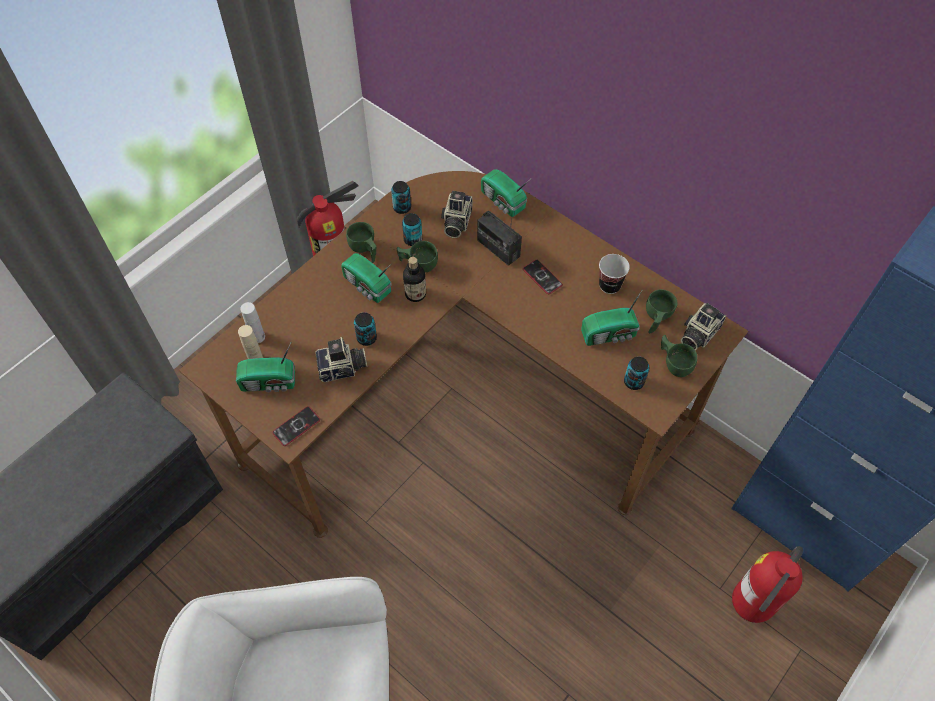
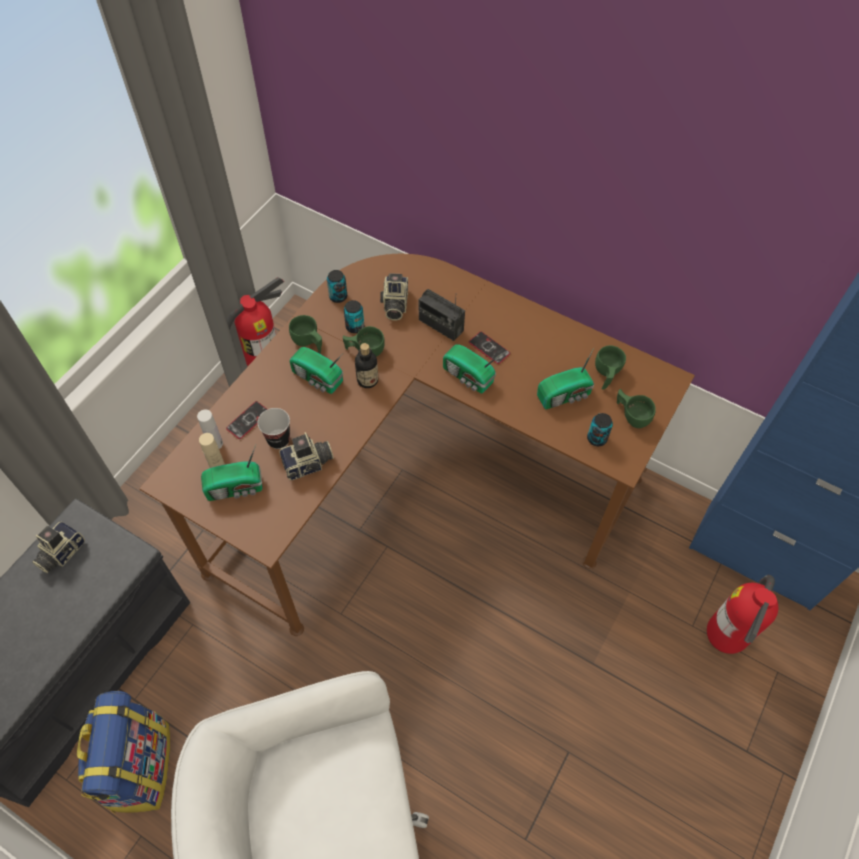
camera: 10 degrees left, 0 degrees up
phone [272,406,320,446] -> phone moved to [226,401,267,439]
can [354,312,377,346] -> none
radio [481,169,532,217] -> radio moved to [443,345,501,394]
cup [599,254,630,294] -> cup moved to [258,408,290,449]
camera [681,303,726,351] -> camera moved to [32,522,85,573]
none -> backpack [77,691,170,814]

